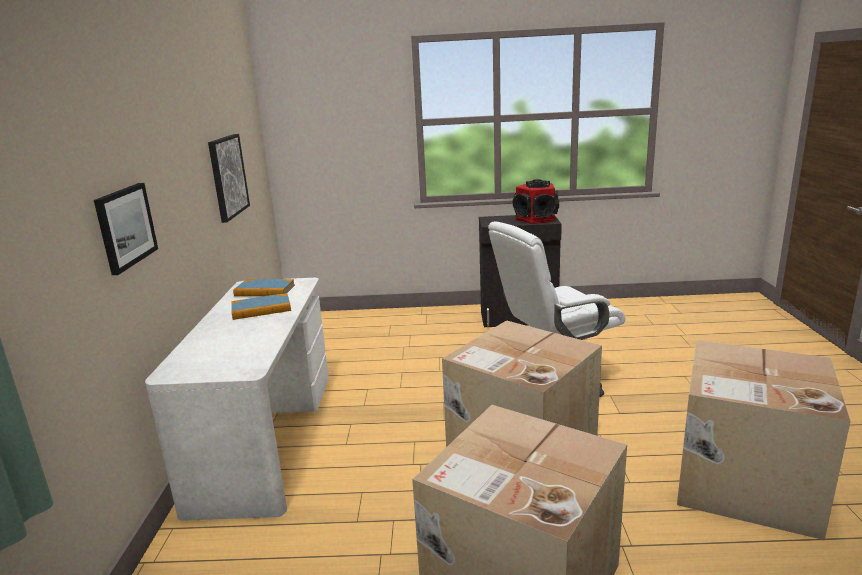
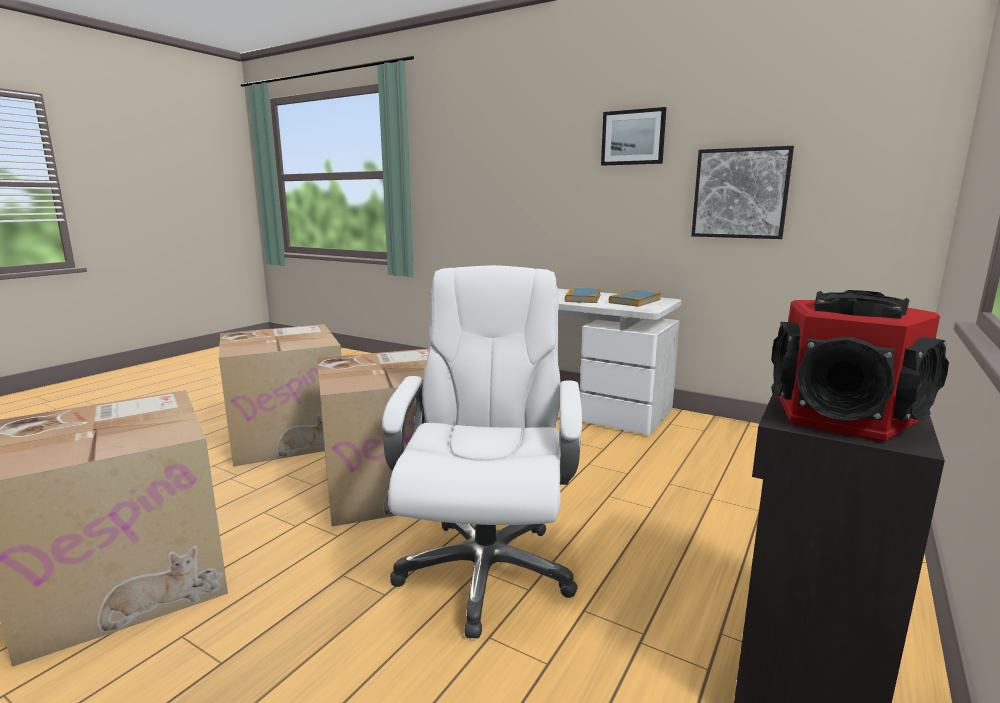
camera: 120 degrees right, 5 degrees down
picture [94,183,158,275] -> picture moved to [601,107,666,166]

